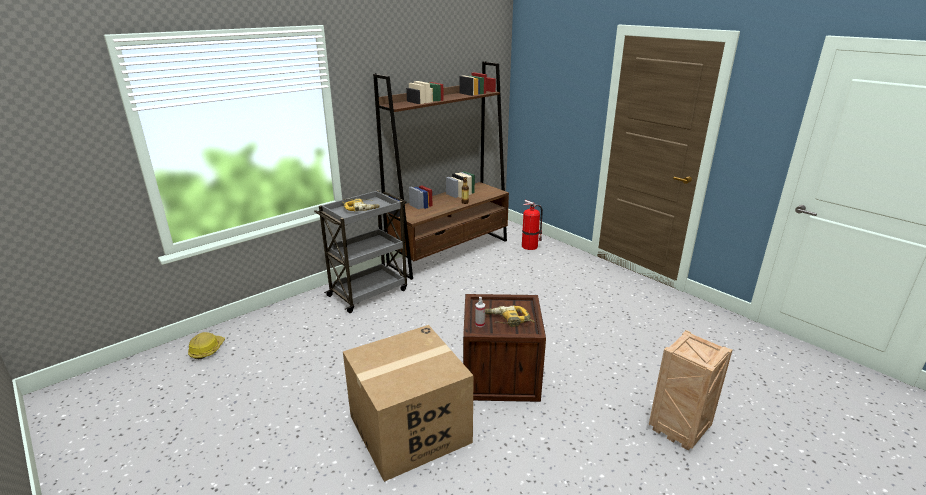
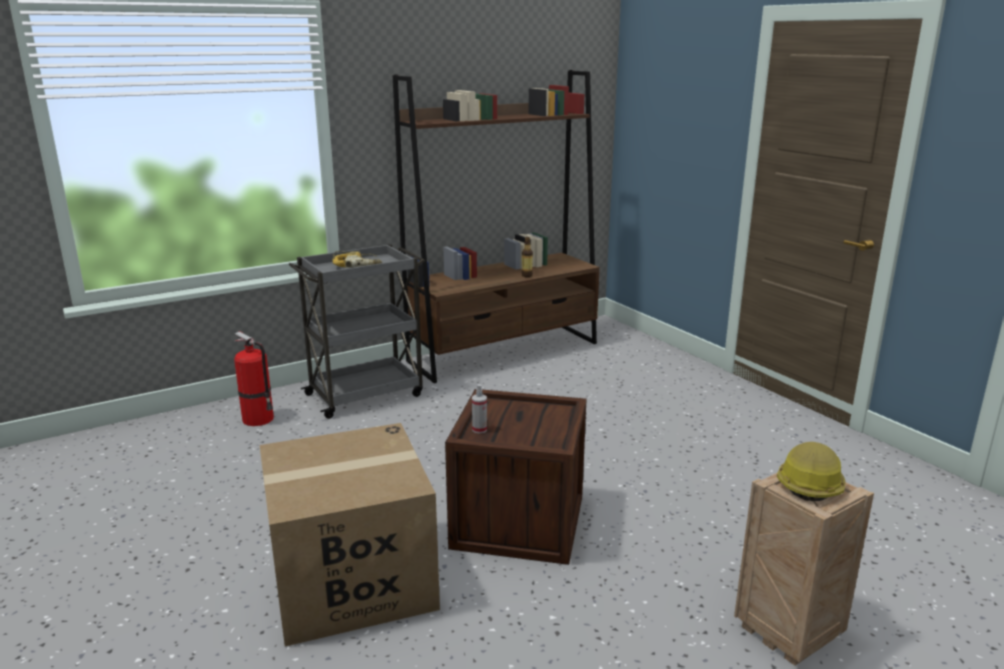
camera: 10 degrees right, 5 degrees down
hard hat [188,332,225,359] -> hard hat moved to [777,442,845,501]
power drill [485,306,535,327] -> none
fire extinguisher [522,200,543,250] -> fire extinguisher moved to [234,331,274,426]

